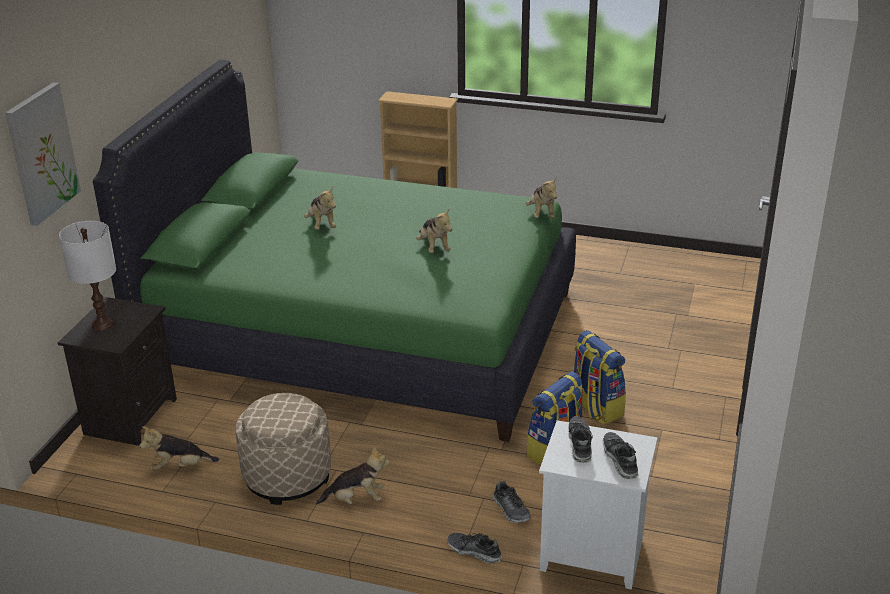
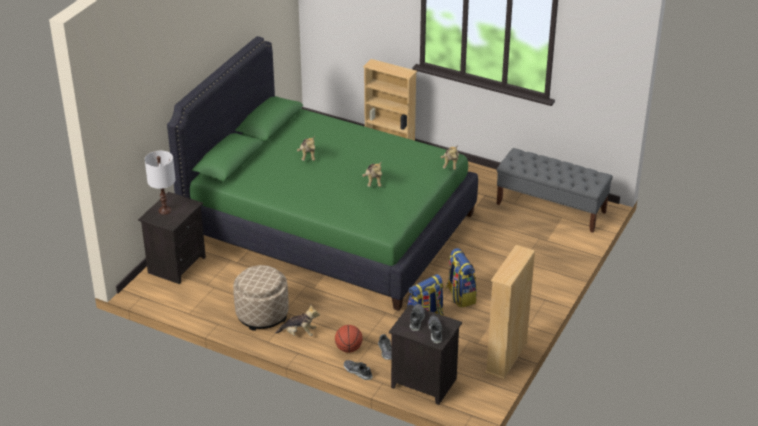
camera: 10 degrees right, 5 degrees up
picture [5,82,81,226] -> none
plush toy [140,426,219,470] -> none
white nightstand [539,420,657,590] -> black nightstand [389,304,462,405]
none -> basketball [335,325,363,353]
none -> beige bookcase [485,245,535,379]
none -> grey bench [497,148,613,233]

